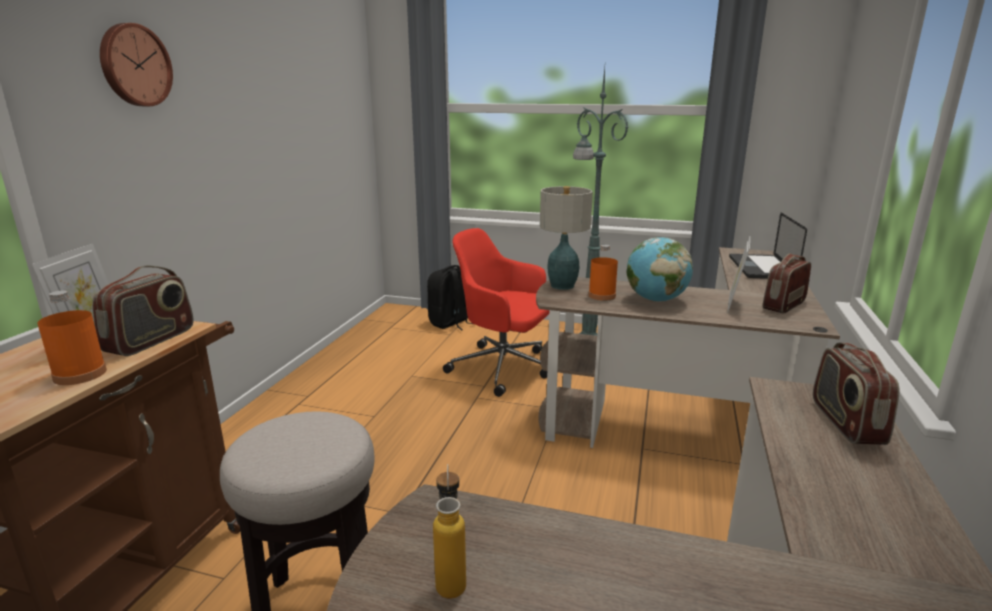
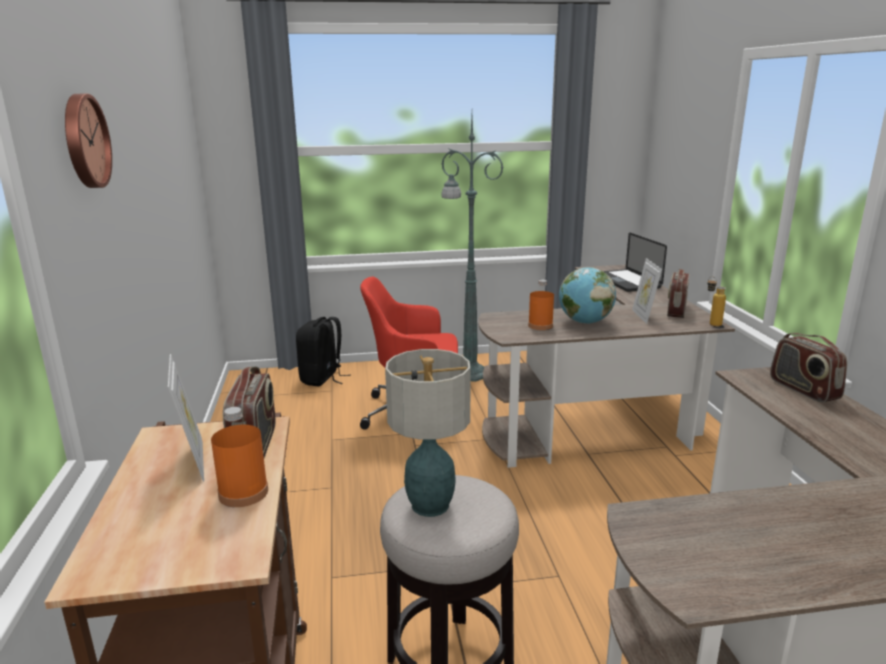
camera: 25 degrees left, 0 degrees up
bottle [433,464,466,599] -> bottle moved to [707,276,726,326]
table lamp [540,186,593,290] -> table lamp moved to [385,349,471,517]

